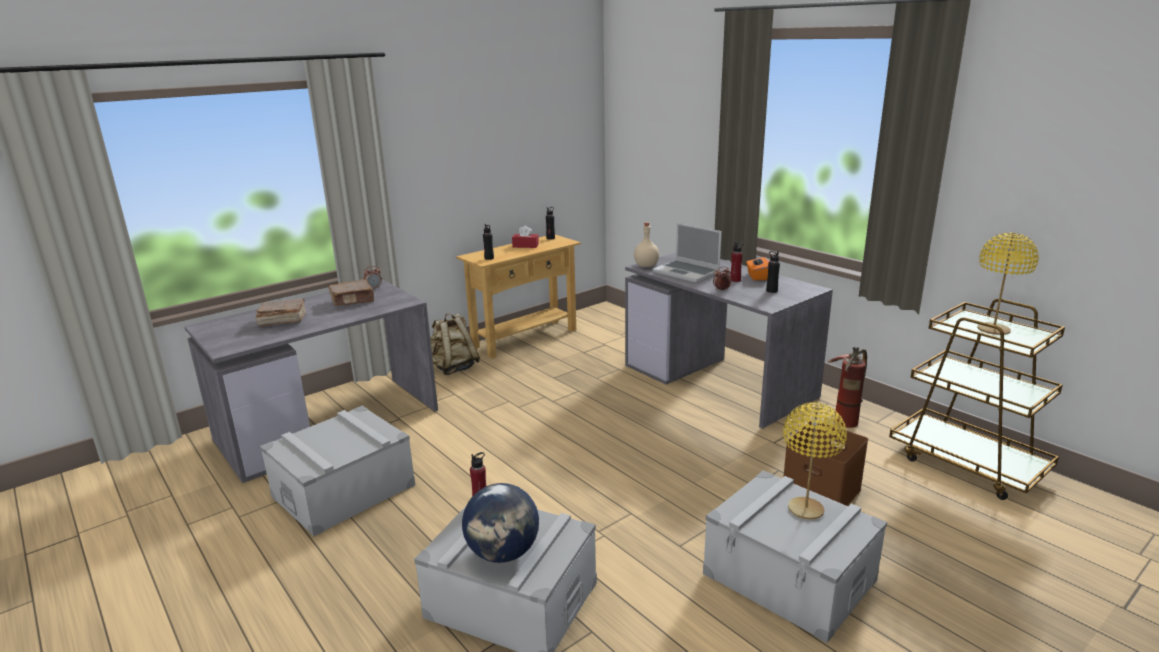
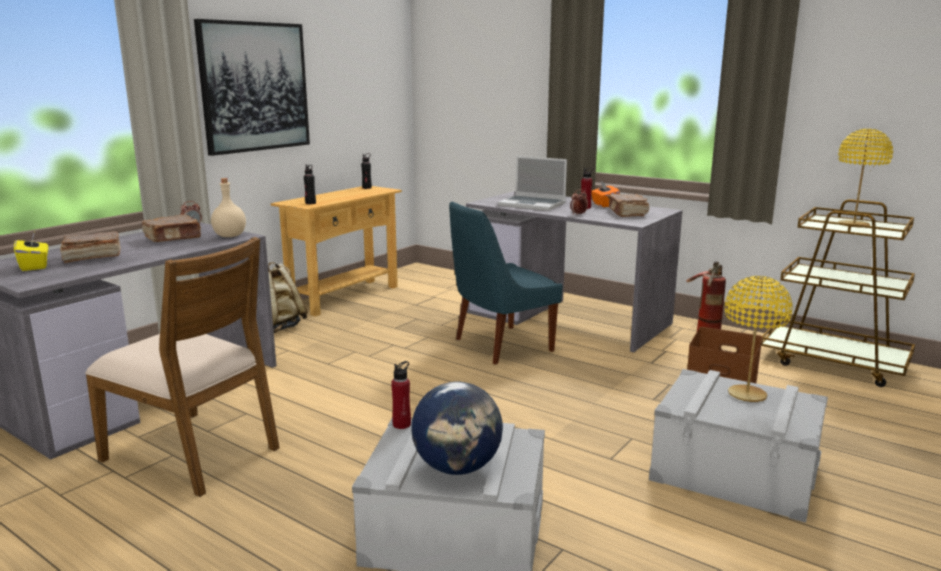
camera: 15 degrees left, 5 degrees down
grey storage box [260,406,415,536] -> brown chair [85,237,280,497]
red tissue box [512,225,539,248] -> none
beige bottle [634,222,659,267] -> beige bottle moved to [211,178,246,237]
black bottle [766,251,780,293] -> brown book [608,194,650,217]
none -> yellow tissue box [14,232,48,271]
none -> picture [194,19,310,156]
none -> blue chair [449,201,562,365]

